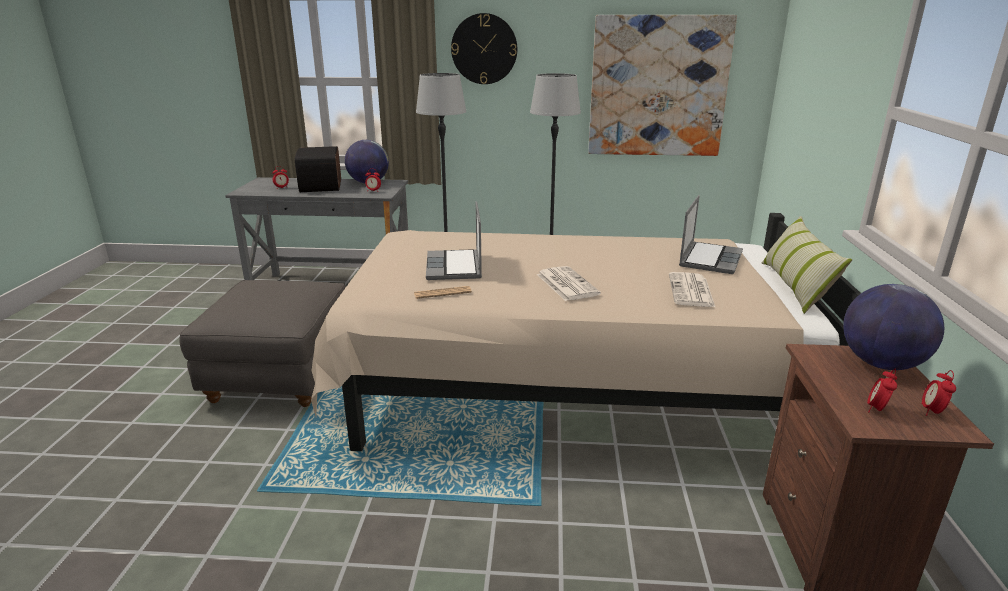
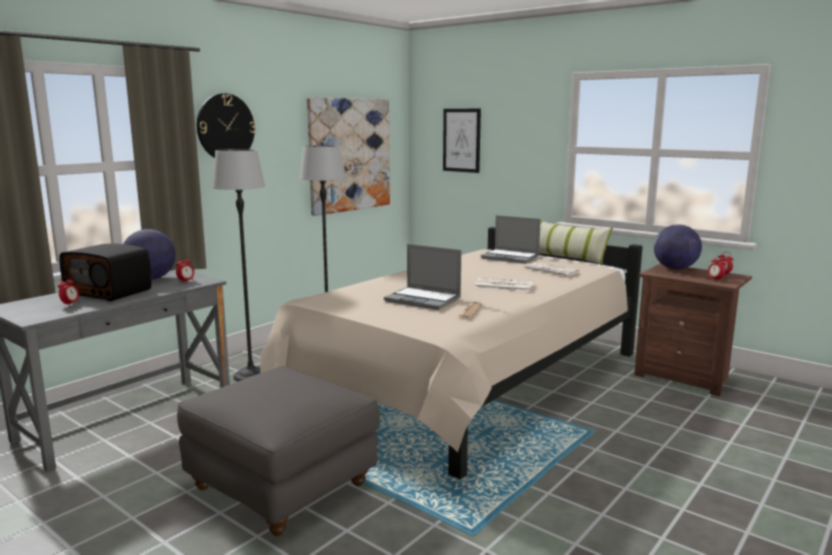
camera: 55 degrees left, 10 degrees down
laptop [679,195,743,274] -> laptop turned 150 degrees clockwise [481,215,541,264]
none -> picture [443,109,481,173]

